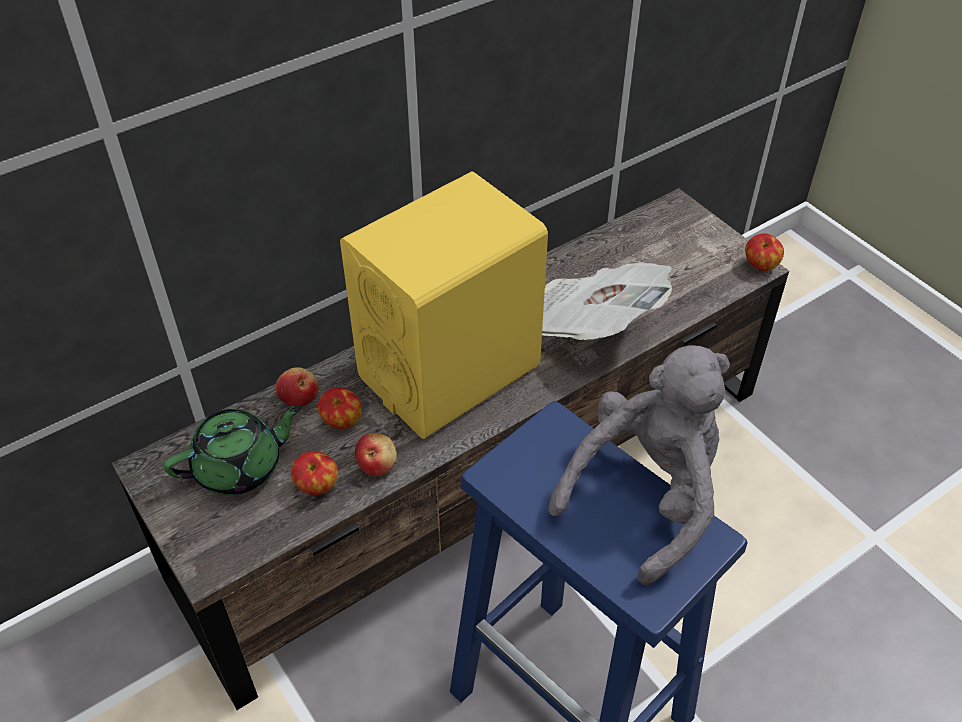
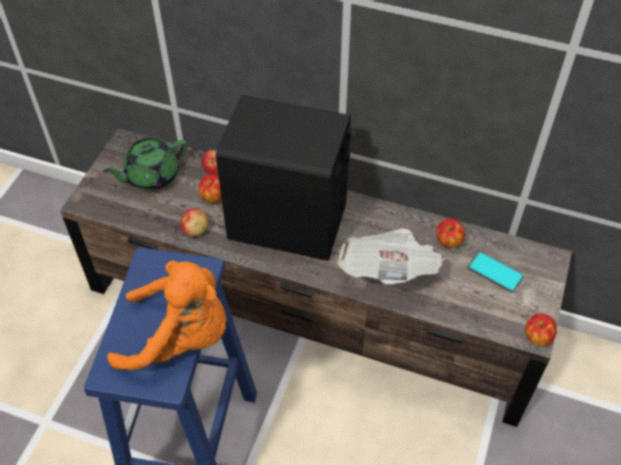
camera: 55 degrees right, 5 degrees up
green teapot [163,406,302,495] -> green teapot turned 120 degrees clockwise [103,138,187,191]
apple [291,451,338,495] -> apple moved to [436,219,465,248]
yellow speaker [340,171,548,439] -> black speaker [216,95,357,261]
grey plush toy [548,345,730,585] -> orange plush toy [107,260,226,370]
none -> phone [467,251,524,293]

